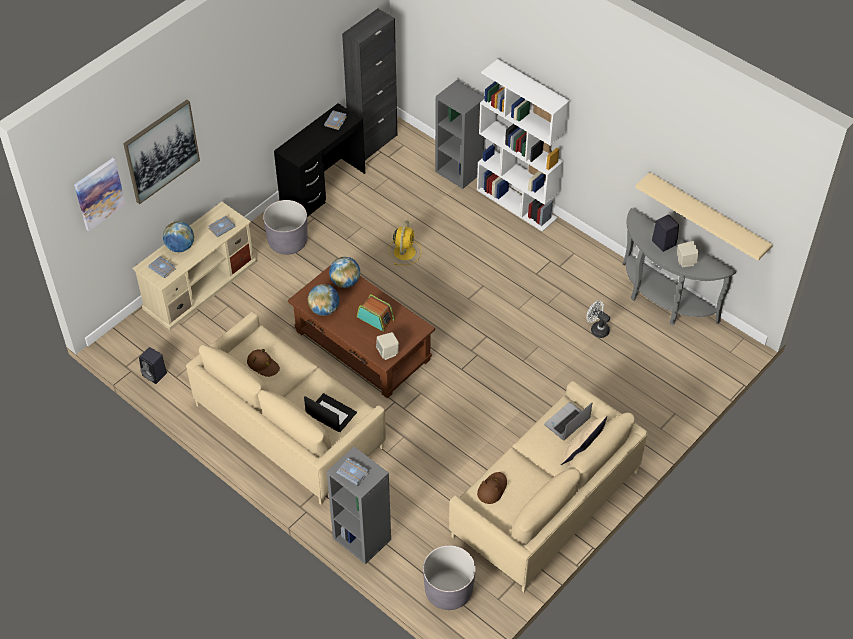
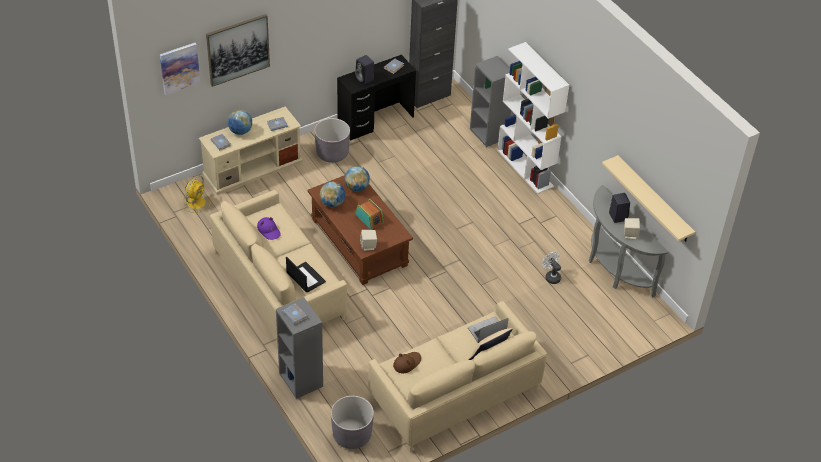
camera: 15 degrees right, 5 degrees down
black speaker [139,347,167,384] -> black speaker moved to [355,55,374,85]
brown hat [247,349,280,377] -> purple hat [257,217,281,240]
yellow fan [388,220,422,265] -> yellow fan moved to [183,175,211,213]

